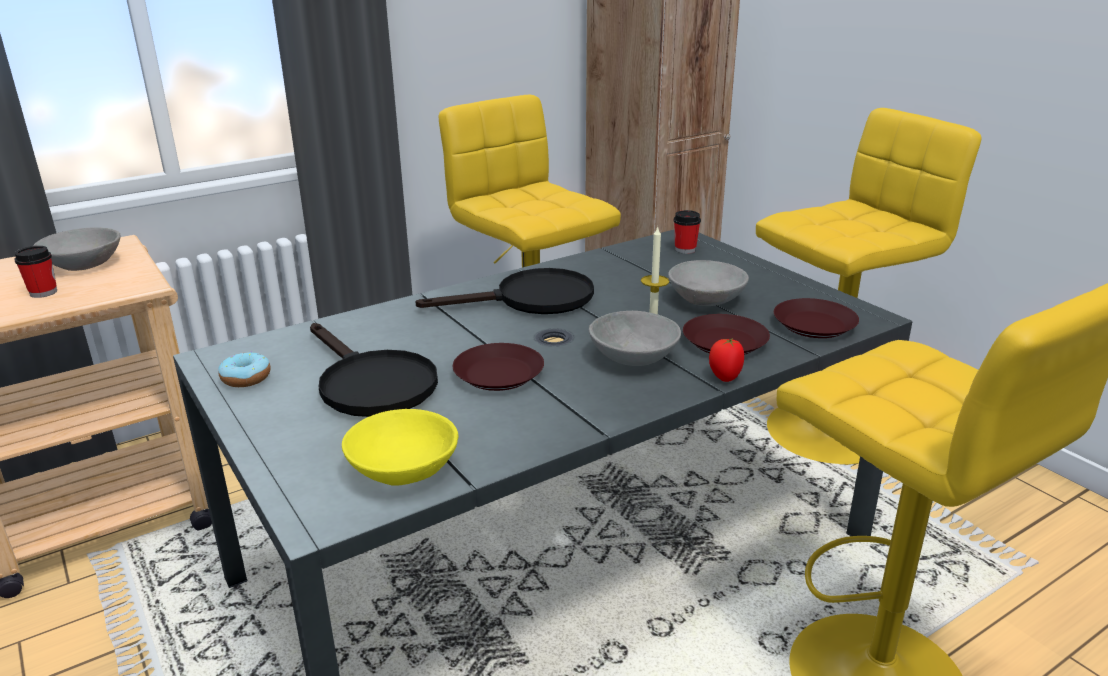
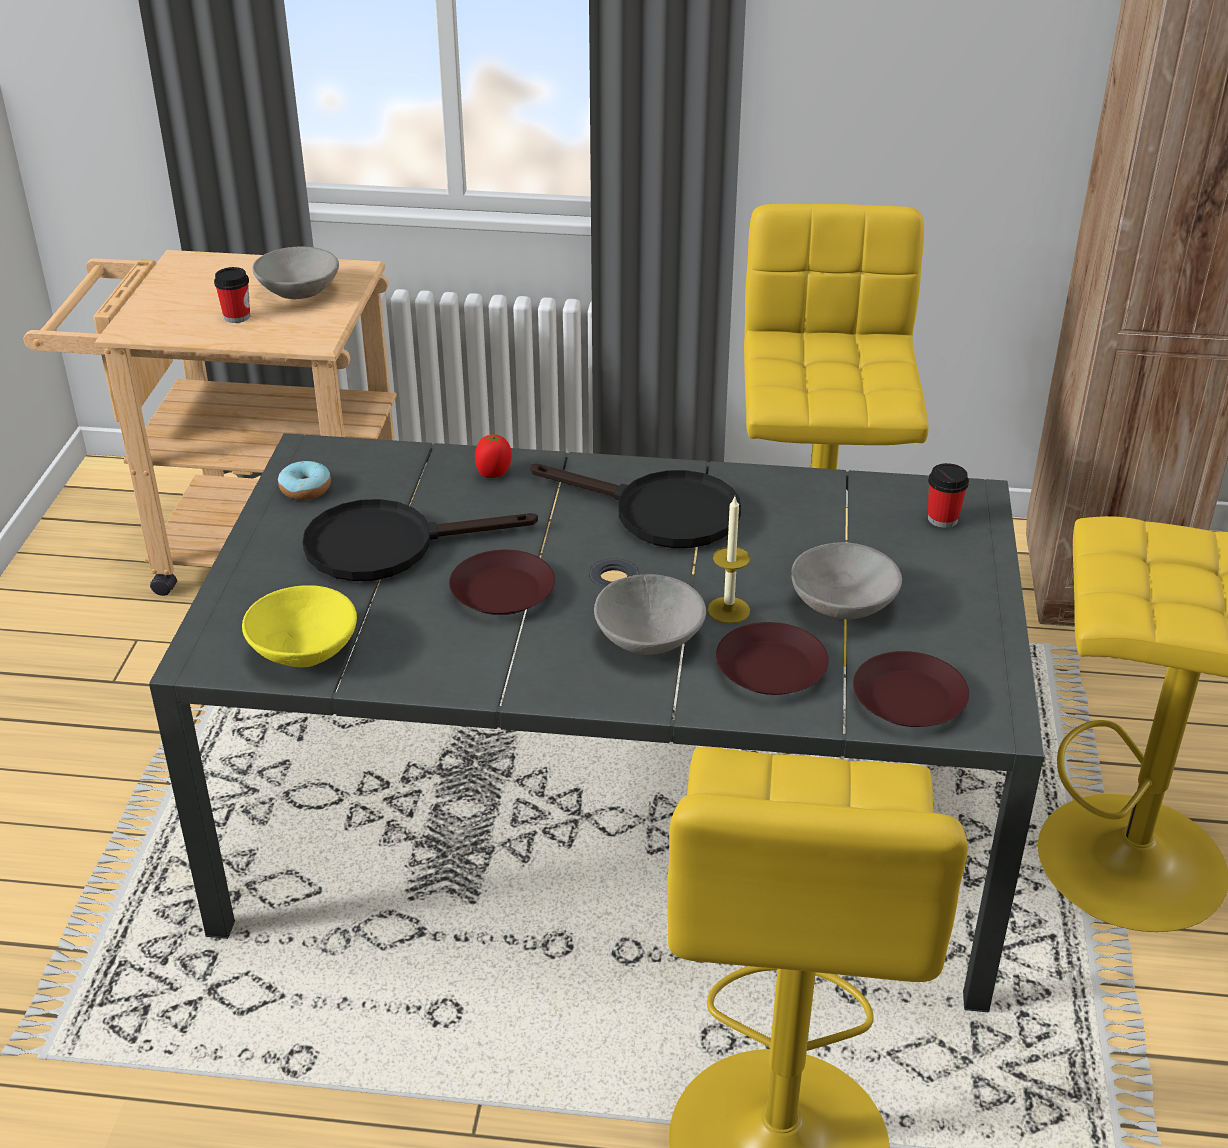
camera: 40 degrees right, 10 degrees up
black frying pan [310,323,438,417] -> black frying pan turned 75 degrees clockwise [303,499,538,581]
tomato [709,338,744,382] -> tomato moved to [475,434,512,478]

